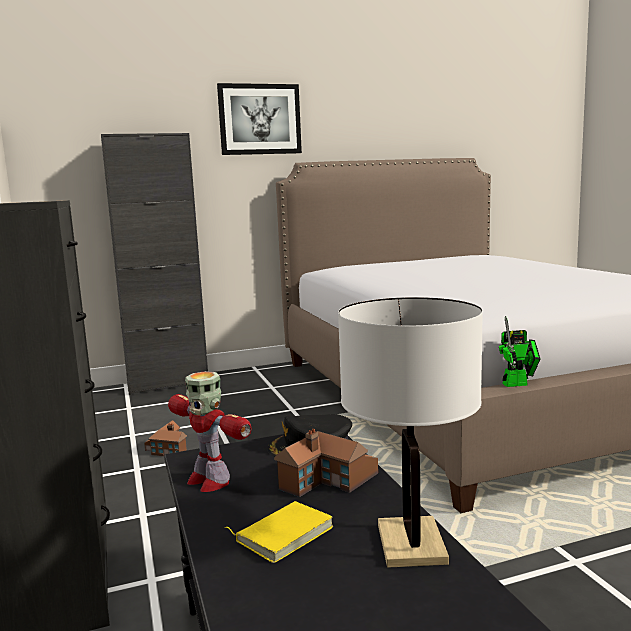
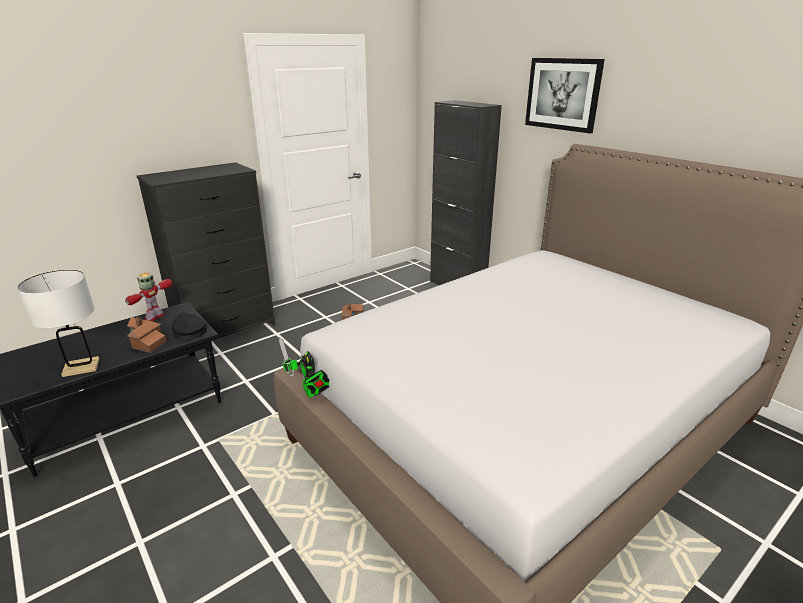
camera: 70 degrees right, 15 degrees up
yellow book [224,501,333,563] -> none

